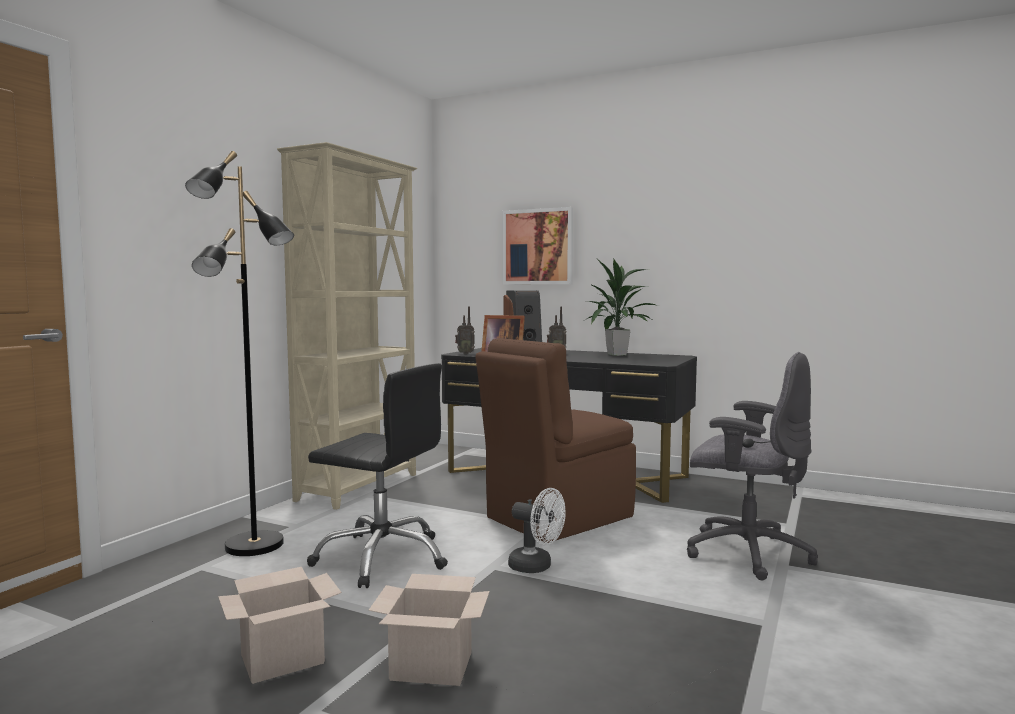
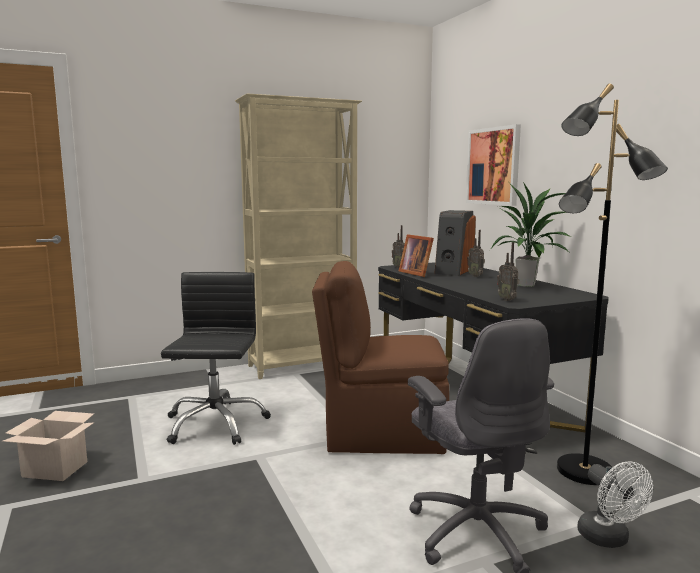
camera: 40 degrees right, 5 degrees up
black floor lamp [185,151,294,556] -> black floor lamp moved to [557,84,668,485]
black office chair [307,363,448,588] -> black office chair turned 150 degrees counterclockwise [161,272,271,445]
cardboard box [368,574,490,686] -> none
white fan [508,488,566,573] -> white fan moved to [577,461,653,548]
none -> radio [497,242,519,301]

